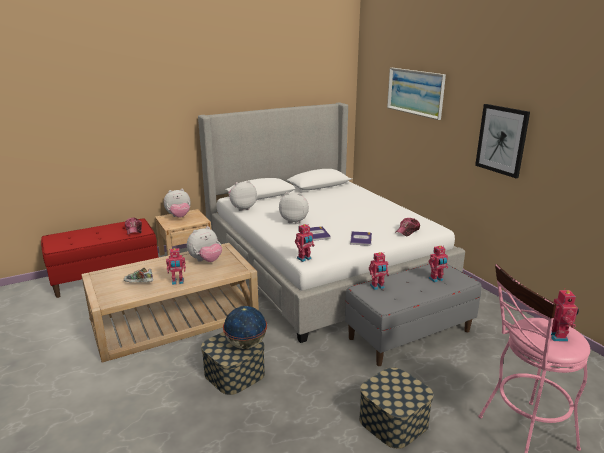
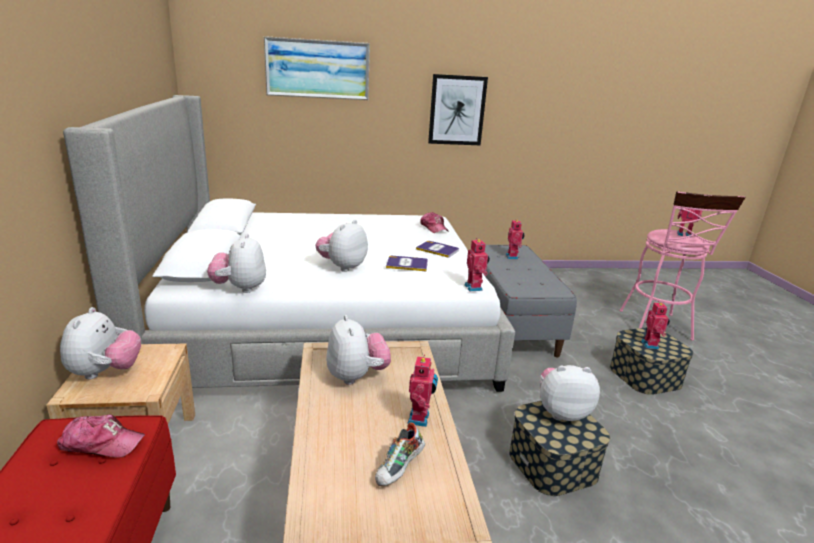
camera: 70 degrees left, 0 degrees up
globe [223,306,267,349] -> plush toy [540,365,600,421]
toy robot [369,252,389,290] -> toy robot moved to [641,301,670,349]

